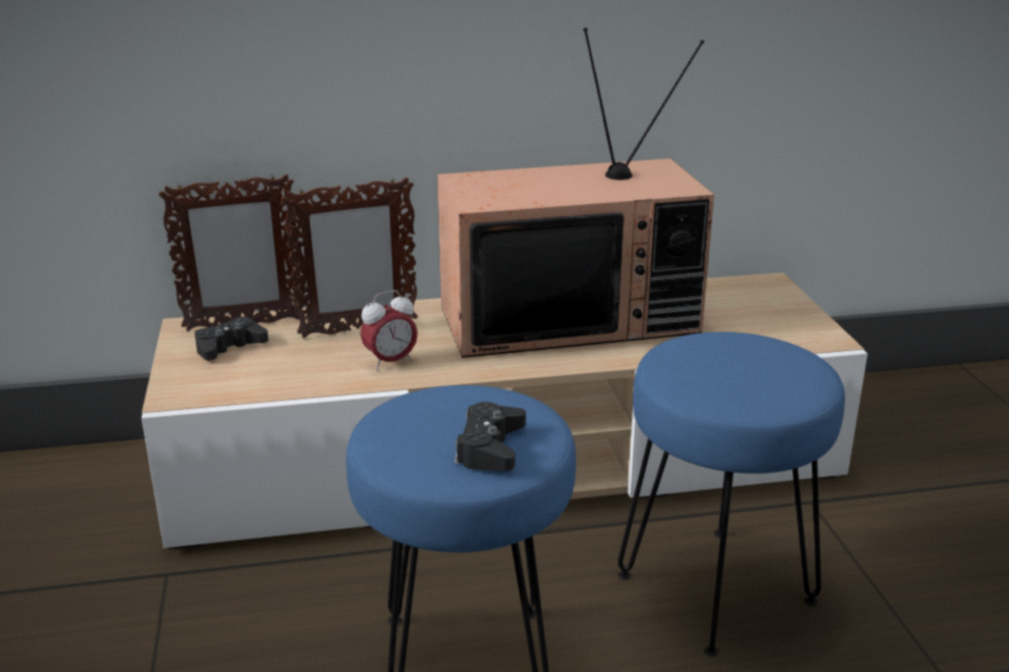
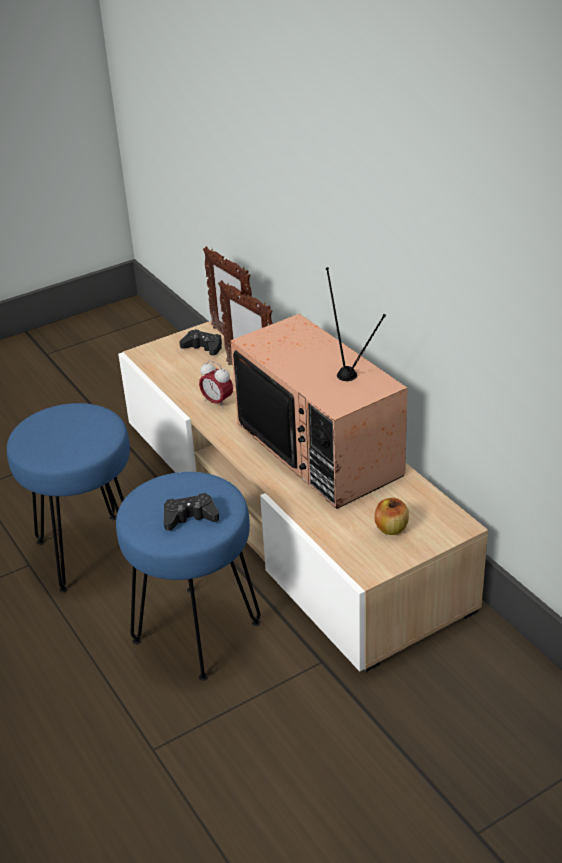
camera: 70 degrees right, 10 degrees up
black game controller [454,402,526,471] -> black game controller moved to [164,493,219,530]
none -> apple [375,498,409,535]

